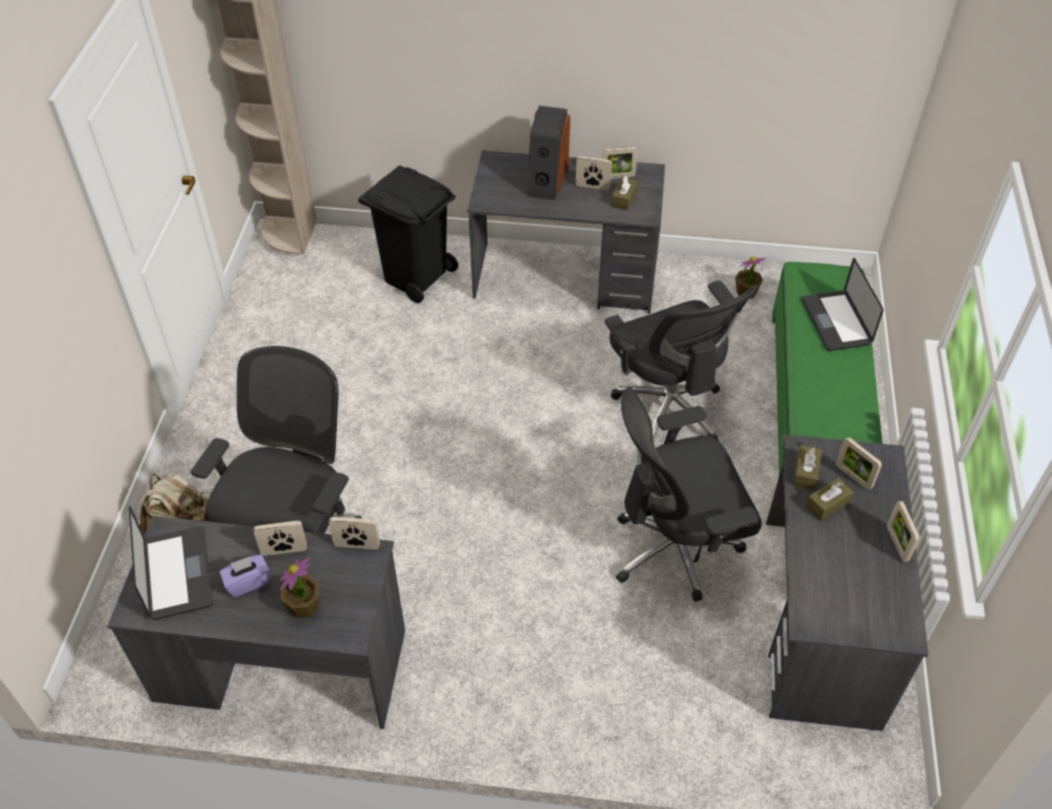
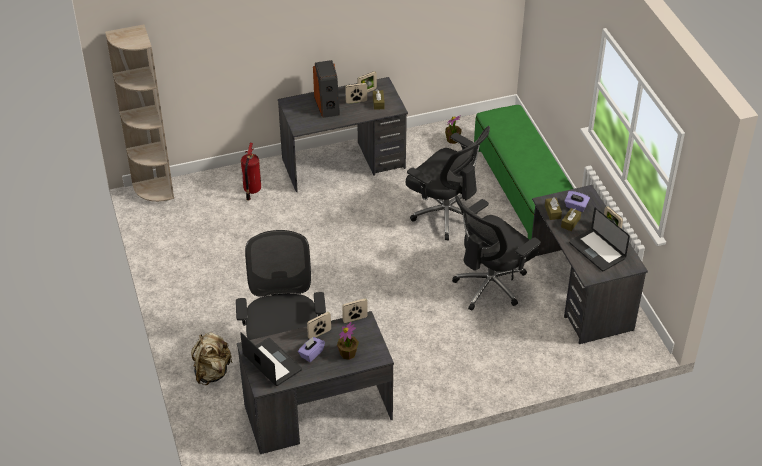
camera: 25 degrees left, 5 degrees down
black trash can [358,165,458,303] -> fire extinguisher [241,143,261,201]
laptop [802,258,884,351] -> laptop moved to [569,208,630,271]
picture frame [836,437,882,490] -> purple tissue box [565,191,590,212]

